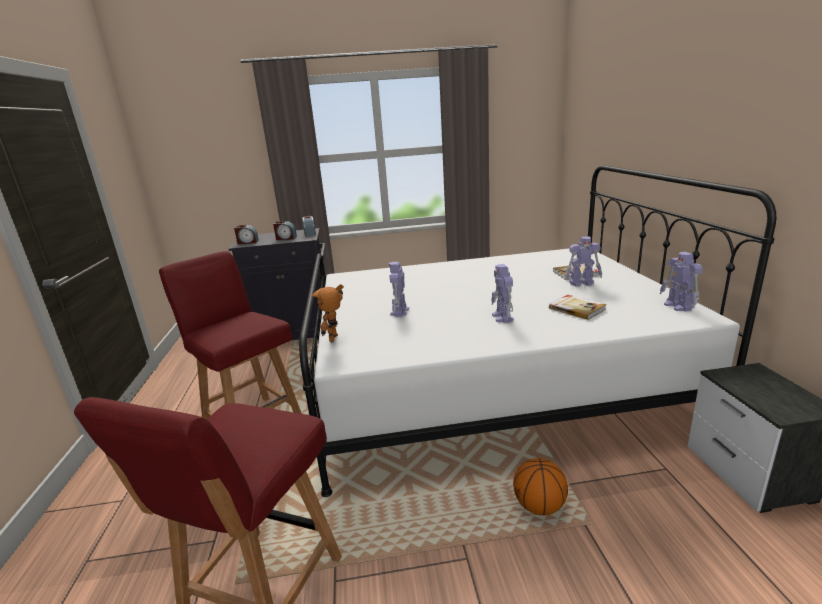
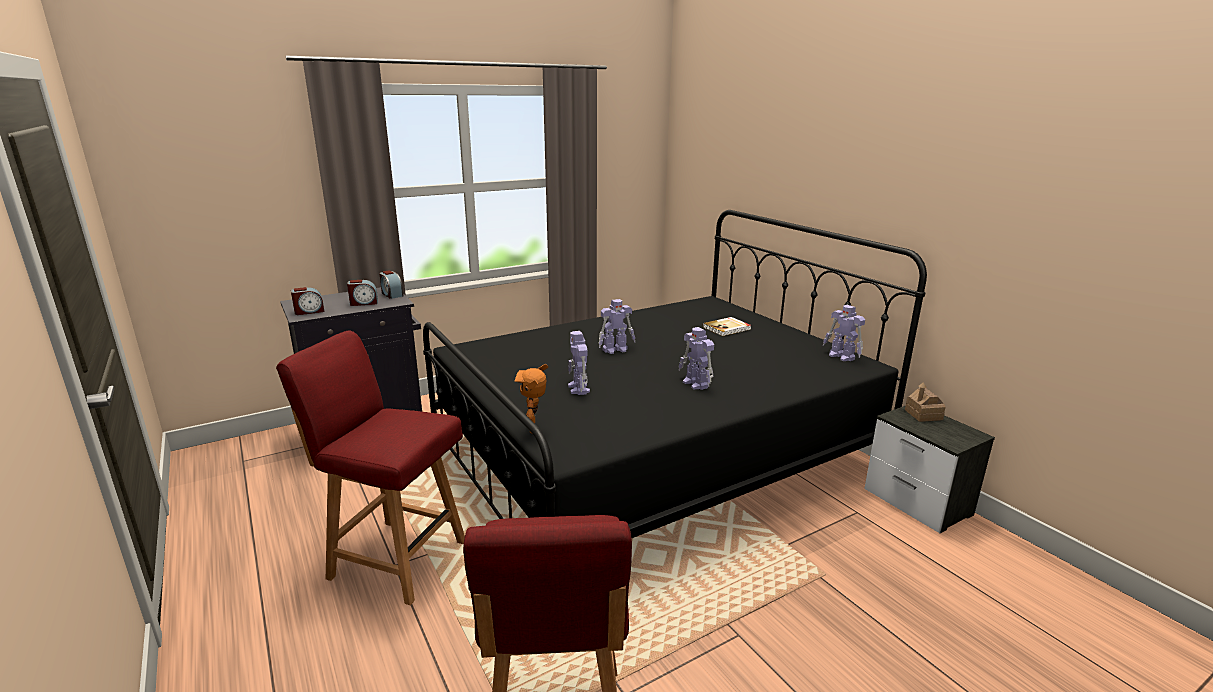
camera: 25 degrees left, 0 degrees up
white bed [299,165,777,497] -> black bed [423,210,927,538]
basketball [513,458,568,515] -> none
book [549,295,607,320] -> none
toy robot [565,237,602,287] -> toy robot moved to [598,299,635,354]
none -> toy house [905,382,945,422]

